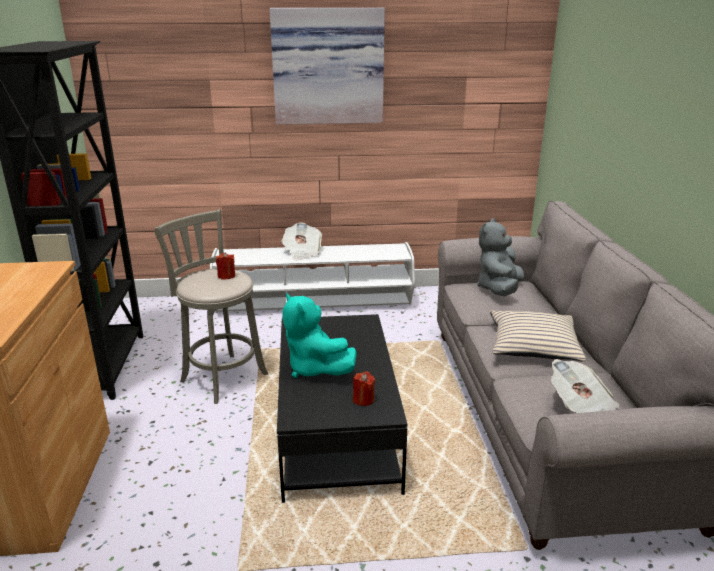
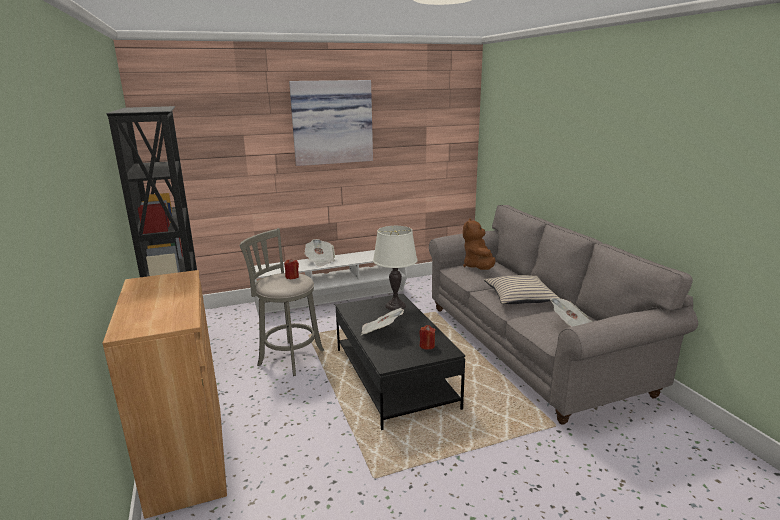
camera: 15 degrees left, 5 degrees down
turquoise plush toy [282,293,357,378] -> newspaper [361,308,404,335]
grey plush toy [477,218,525,296] -> brown plush toy [463,218,496,270]
none -> white table lamp [373,226,418,310]

